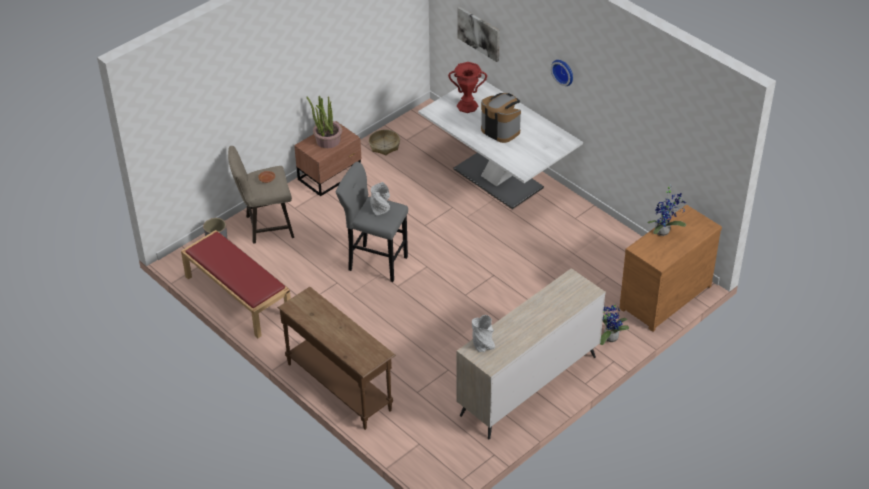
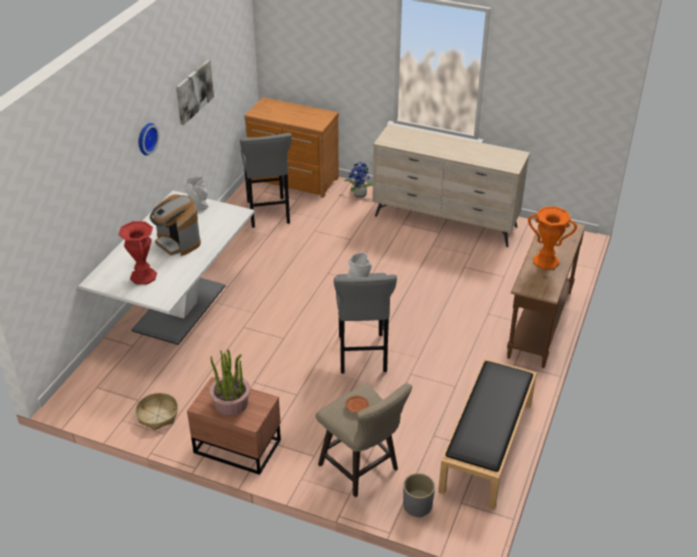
camera: 115 degrees left, 5 degrees down
red bench [181,230,291,338] -> black bench [438,359,537,510]
picture [458,7,500,62] -> picture moved to [176,59,214,125]
grey vase [472,315,495,352] -> grey vase moved to [185,177,209,211]
coffee machine [481,93,521,143] -> coffee machine turned 60 degrees counterclockwise [150,194,201,256]
potted plant [647,186,686,236] -> none
none -> grey stool [240,133,291,228]
none -> orange vase [528,206,577,270]

